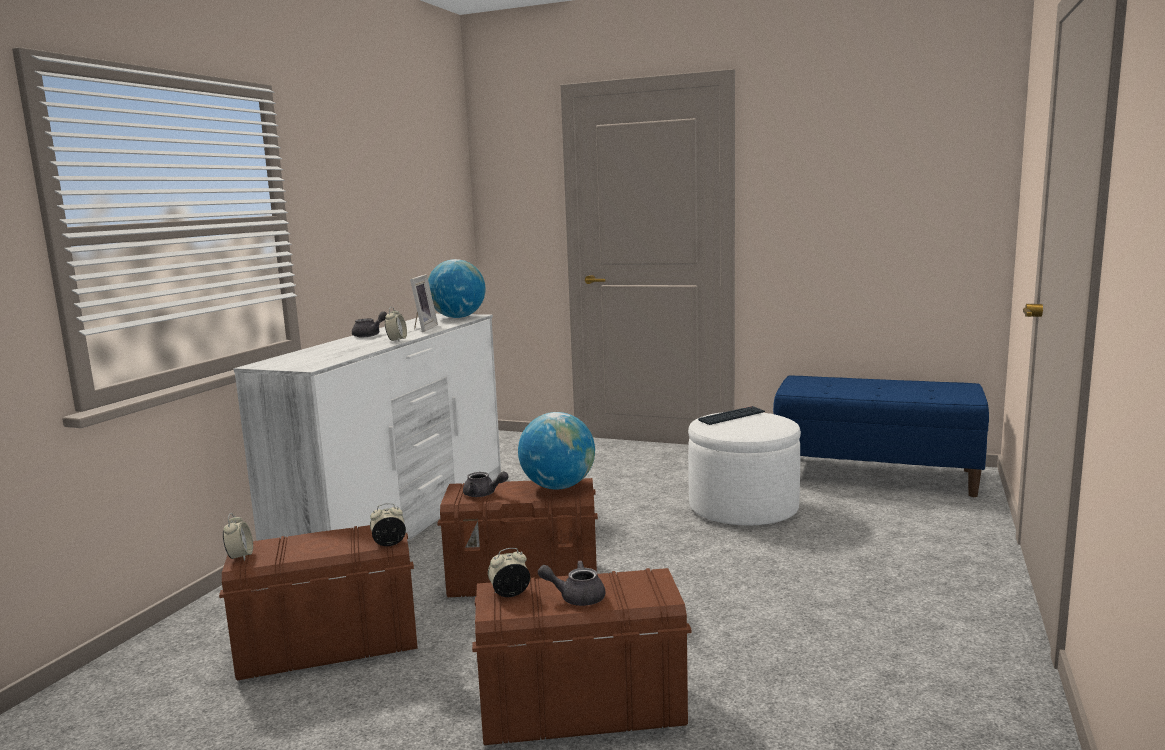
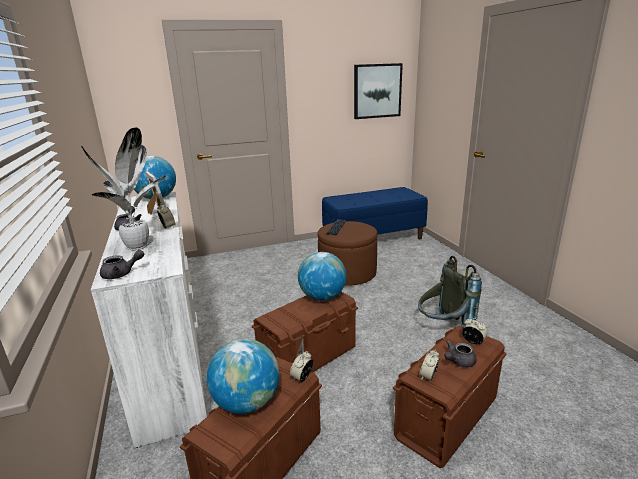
camera: 40 degrees left, 10 degrees up
alarm clock [223,513,253,561] -> alarm clock moved to [462,318,488,345]
grey teapot [463,471,508,497] -> grey teapot moved to [100,250,144,279]
white ottoman [688,412,801,525] -> brown ottoman [318,221,378,286]
none -> potted plant [81,128,166,250]
none -> globe [207,339,279,414]
none -> picture [354,63,403,119]
none -> grey backpack [418,256,482,327]

